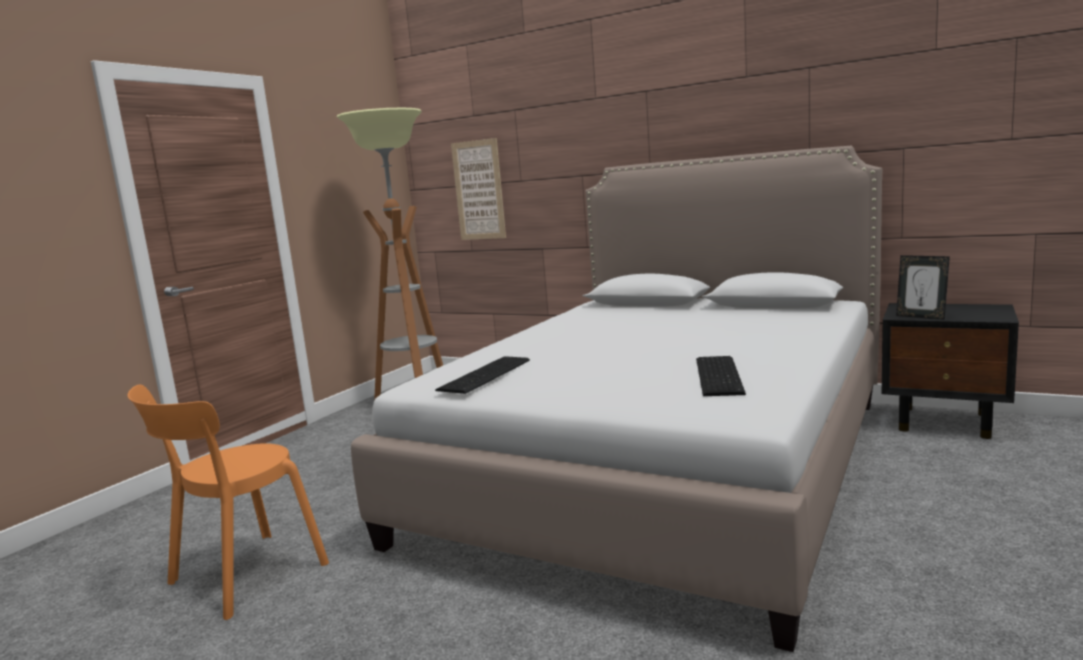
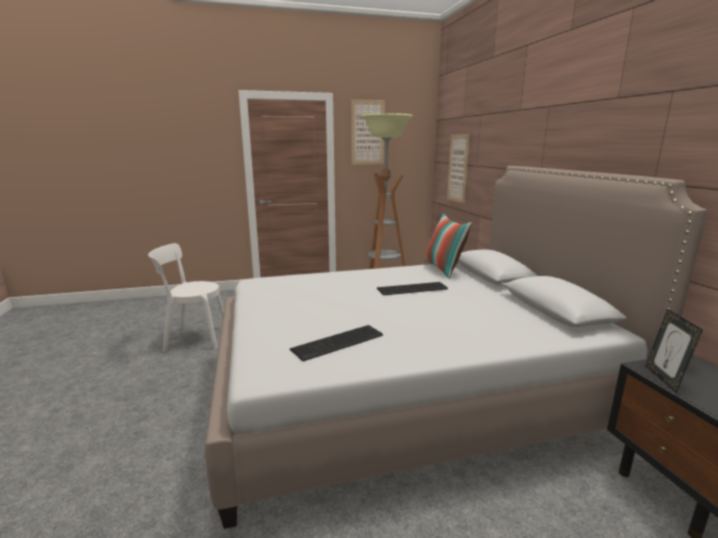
camera: 45 degrees right, 5 degrees up
orange chair [127,385,329,620] -> white chair [148,243,224,352]
keyboard [435,356,530,394] -> keyboard moved to [377,282,448,295]
none -> picture [351,99,385,164]
none -> pillow [424,213,472,279]

